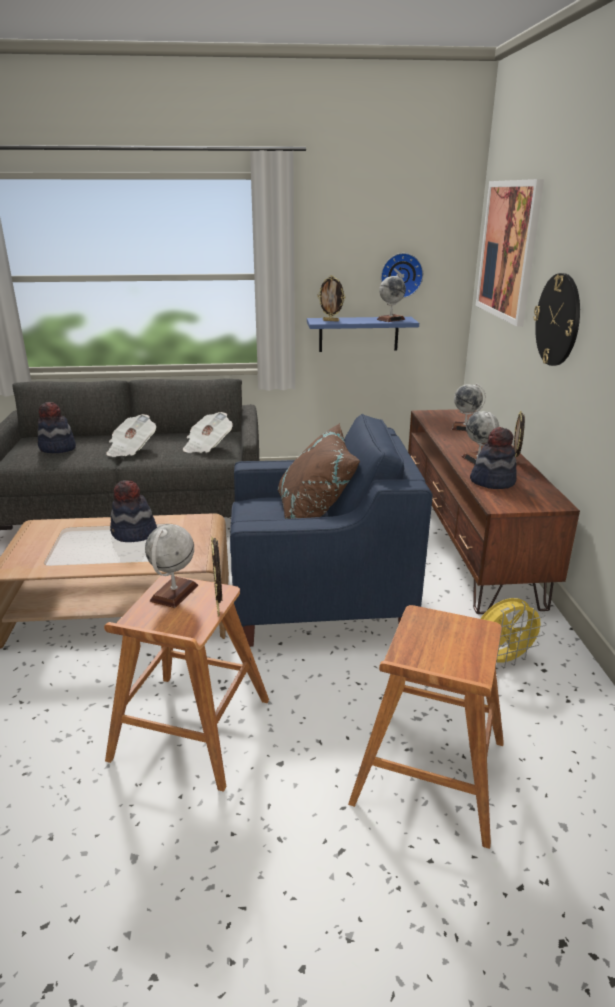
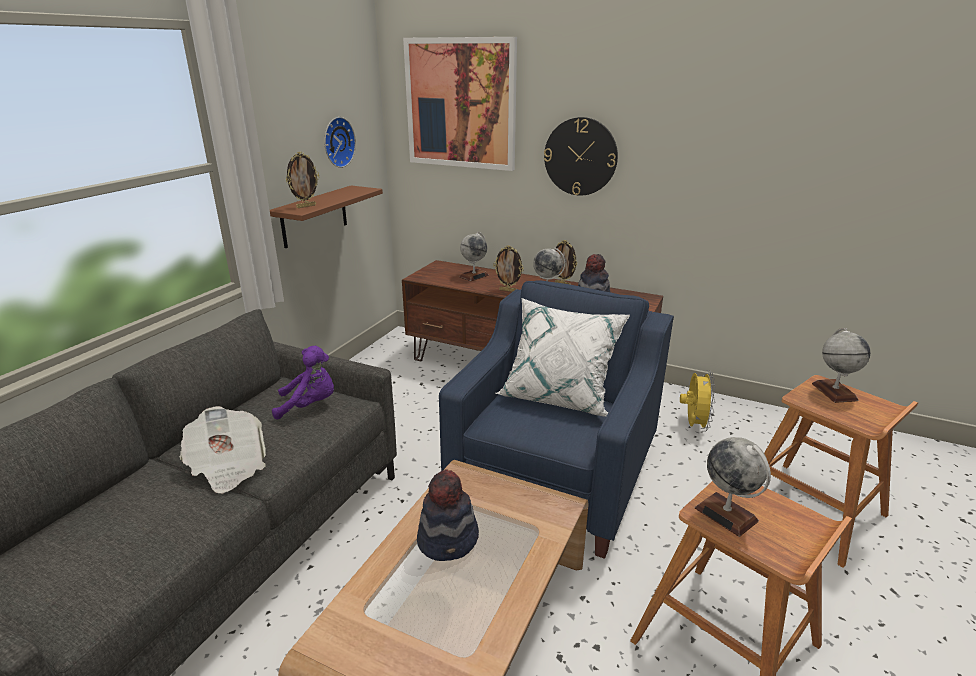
camera: 60 degrees left, 0 degrees up
hat [37,402,76,453] -> none
newspaper [183,412,233,453] -> purple plush toy [272,346,334,420]
picture frame [211,537,222,616] -> picture frame moved to [493,245,524,292]
brown pillow [278,423,360,519] -> white pillow [495,298,630,417]
blue shelf [307,317,419,352] -> brown shelf [270,186,383,248]
globe [377,274,406,322] -> globe moved to [812,328,871,403]

